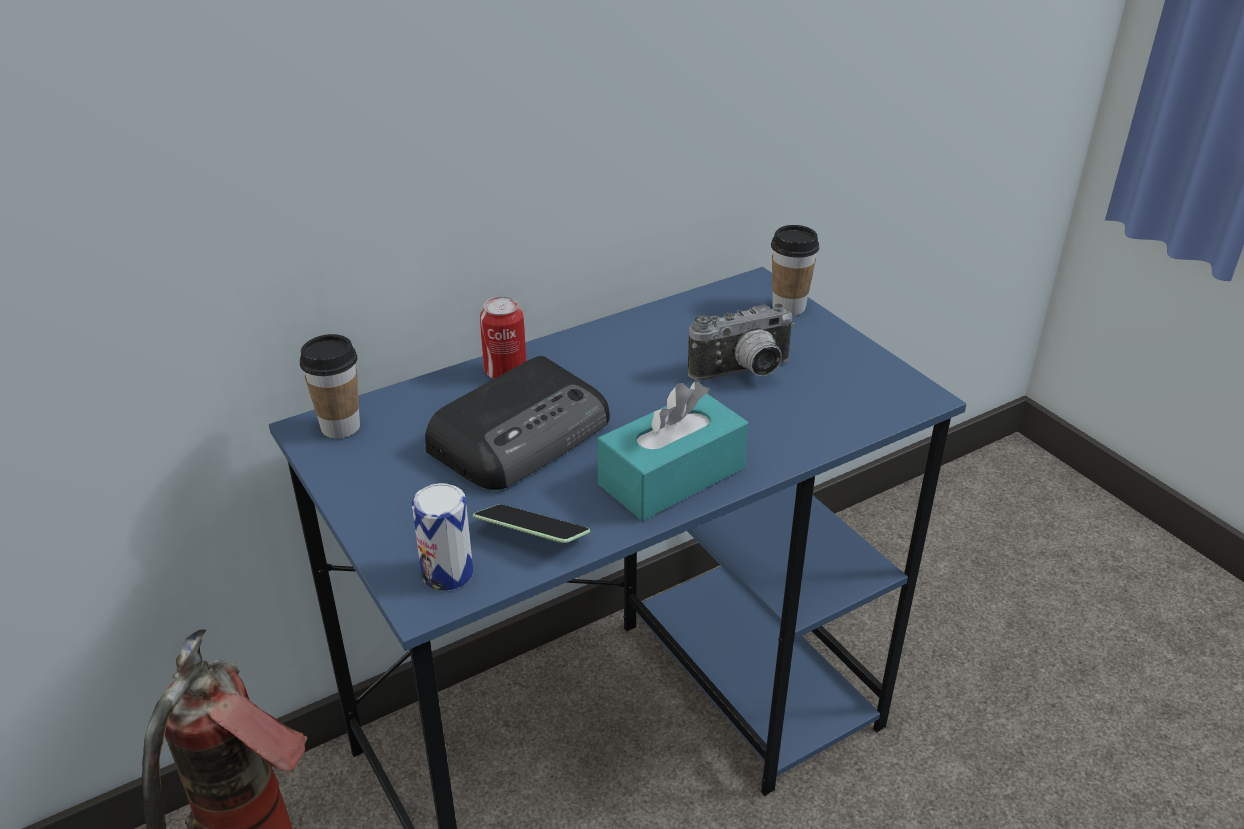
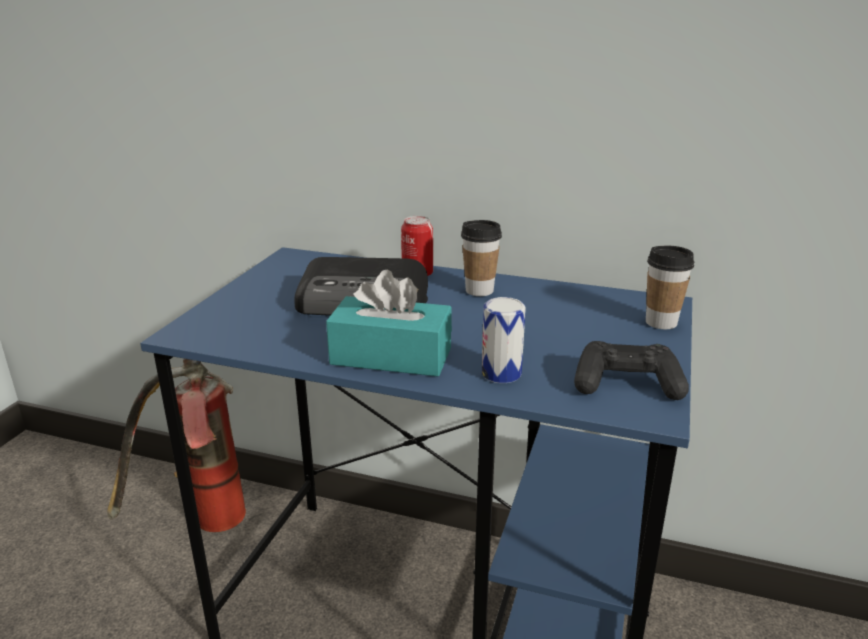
camera: 50 degrees right, 10 degrees down
cup [300,334,360,439] -> cup moved to [461,220,502,296]
can [411,483,473,591] -> can moved to [481,297,526,383]
phone [473,504,590,543] -> none
camera [688,303,795,381] -> none
none -> black game controller [574,341,689,400]

